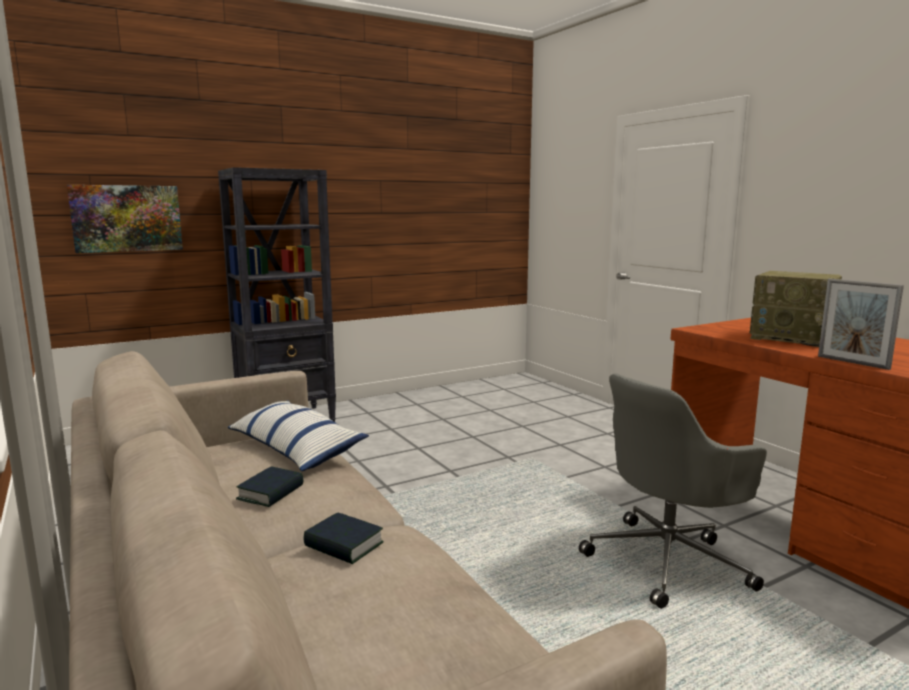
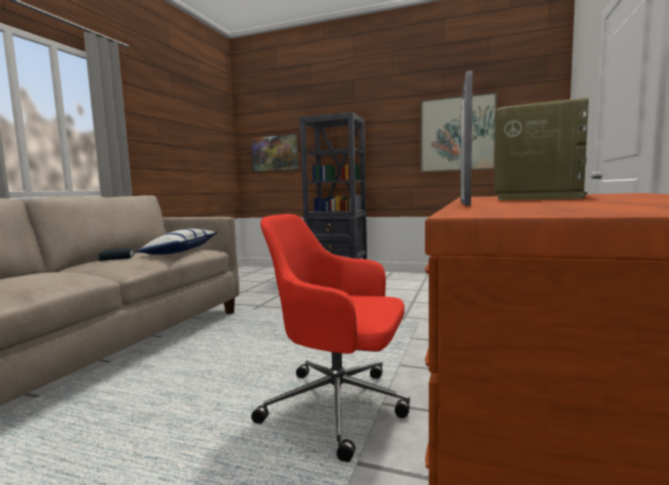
camera: 50 degrees right, 5 degrees down
book [303,512,384,564] -> none
grey office chair [579,373,767,609] -> red office chair [251,214,410,462]
radio [750,271,842,347] -> radio turned 150 degrees counterclockwise [494,97,589,200]
none -> picture [420,92,498,173]

